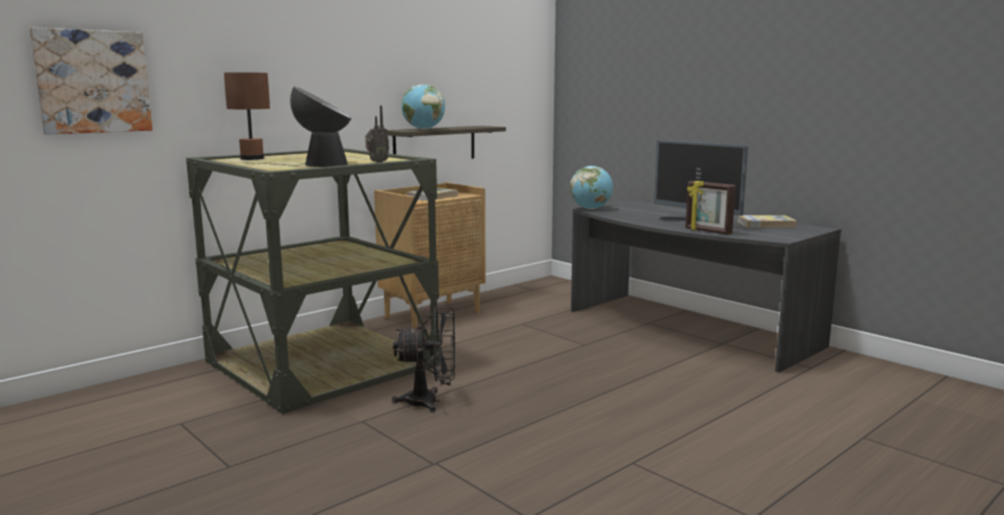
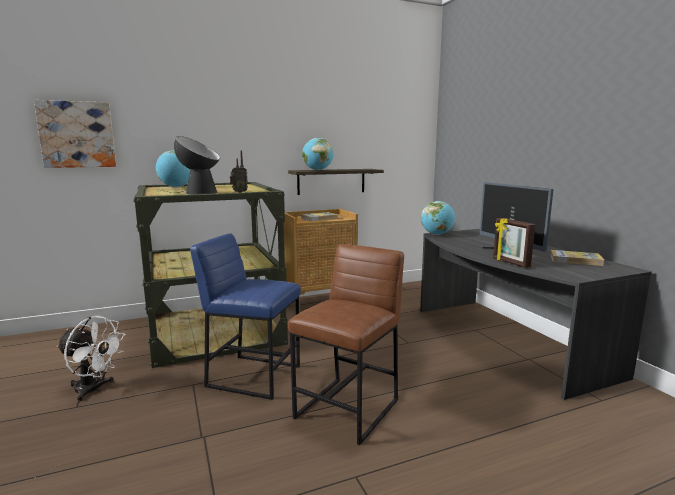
camera: 20 degrees right, 0 degrees up
brown table lamp [224,72,270,160] -> globe [156,150,190,187]
black fan [392,308,455,413] -> blue chair [190,233,301,400]
none -> white fan [56,316,125,402]
none -> brown chair [288,244,404,445]

